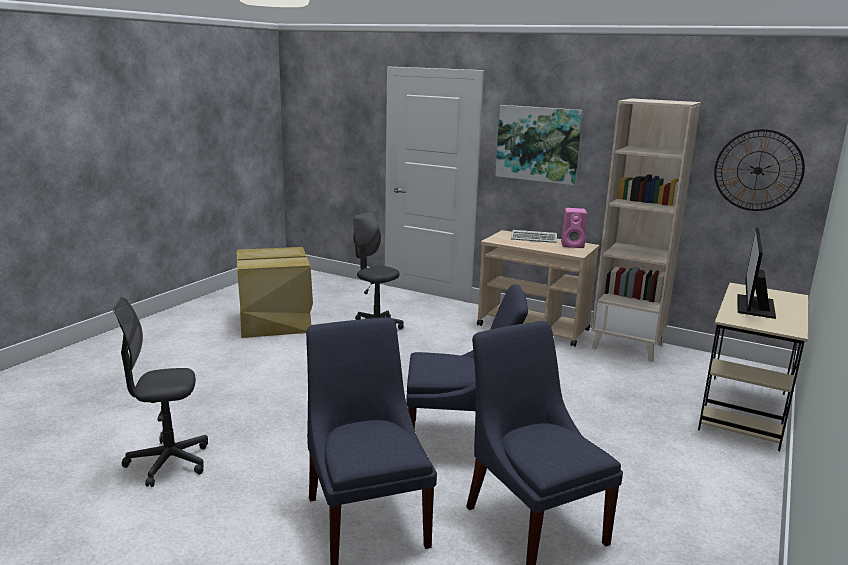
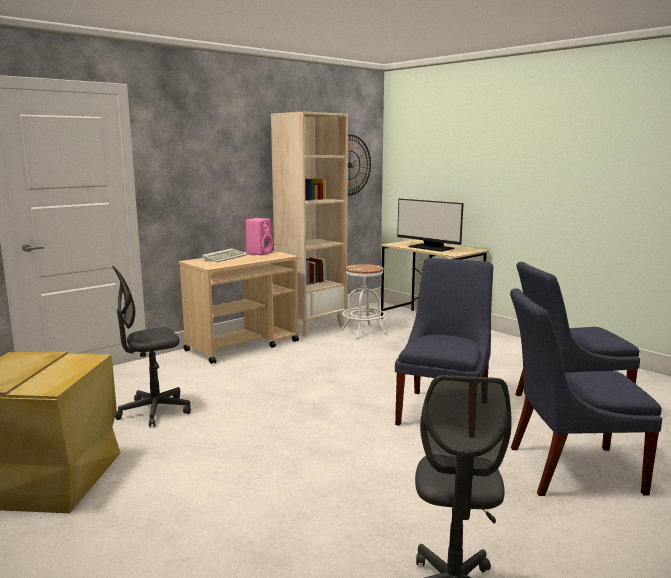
camera: 70 degrees left, 5 degrees down
picture [495,105,583,185] -> none
none -> white stool [341,264,387,339]

